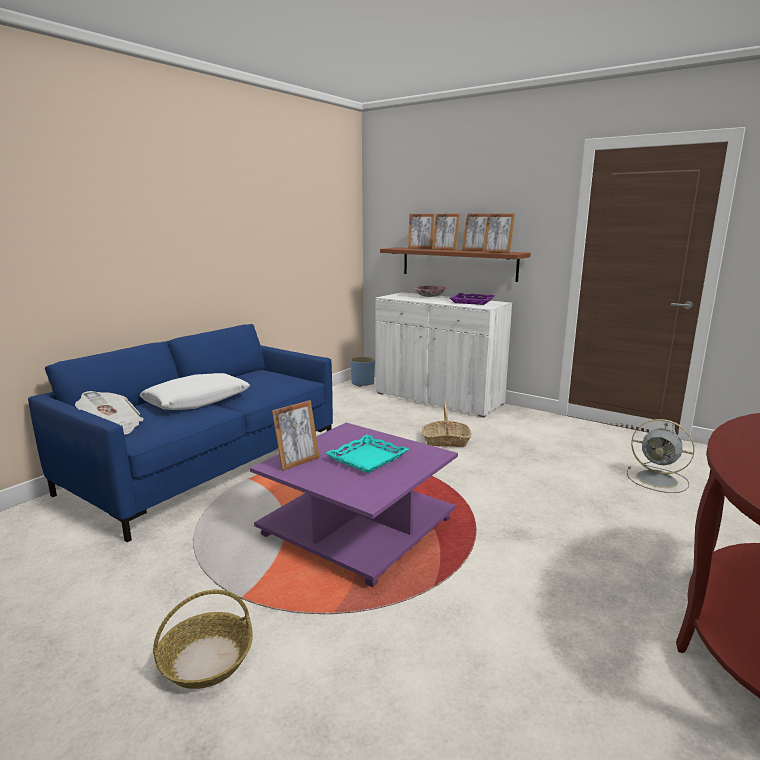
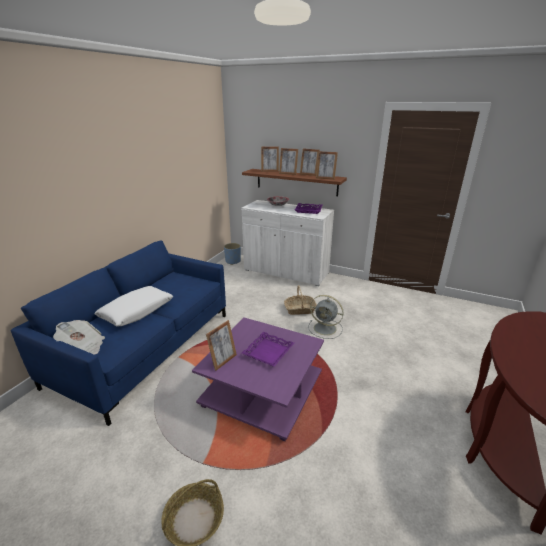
camera: 10 degrees left, 10 degrees up
turquoise tray [326,435,409,473] -> purple tray [242,332,294,367]
grey fan [627,419,695,493] -> grey fan moved to [309,295,344,339]

